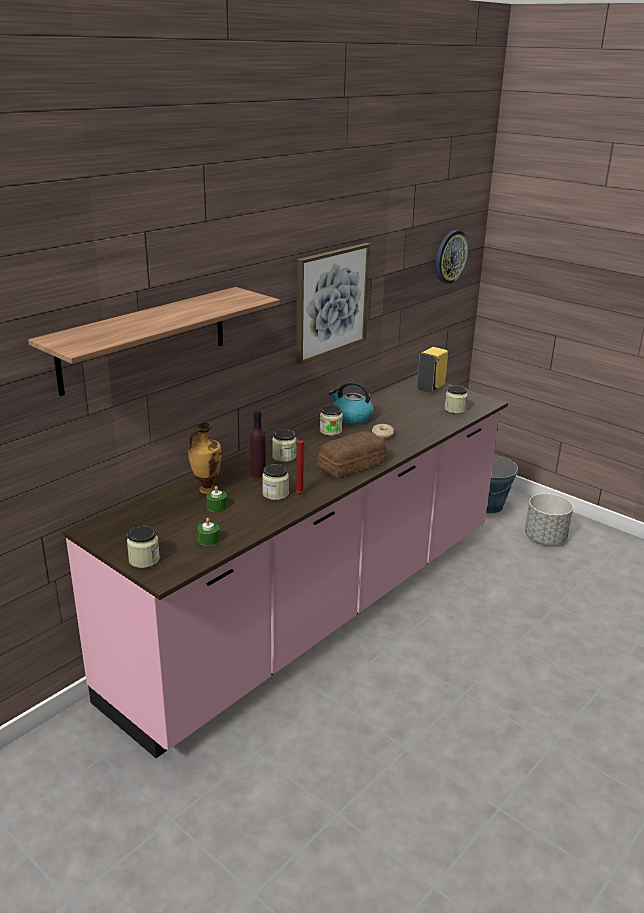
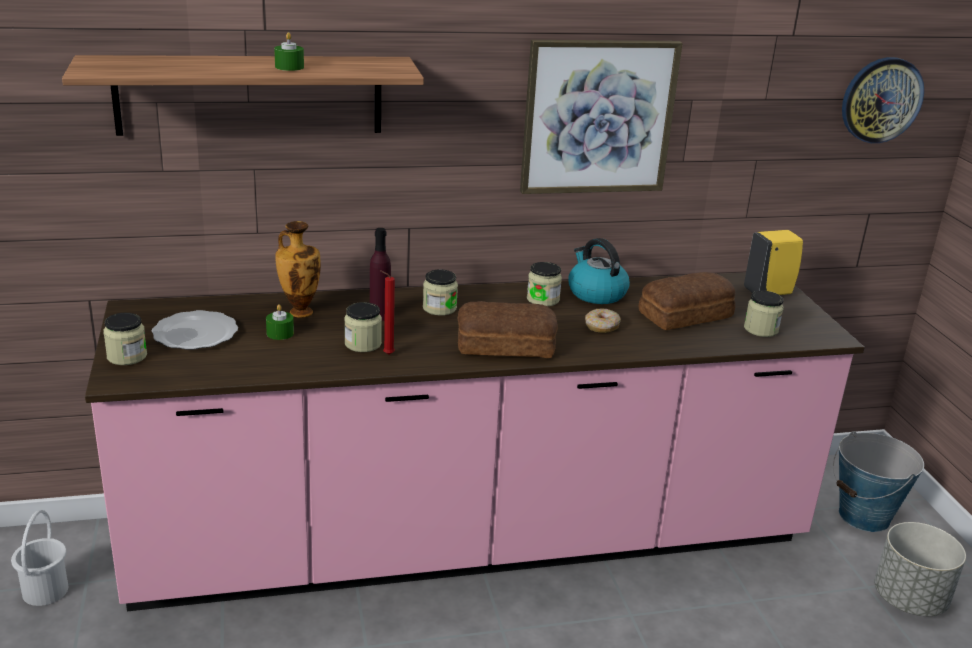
camera: 35 degrees right, 0 degrees up
green candle [197,518,220,546] -> green candle moved to [274,32,304,71]
none -> white bucket [11,510,68,606]
none -> plate [152,310,238,350]
none -> bread [639,272,735,330]

